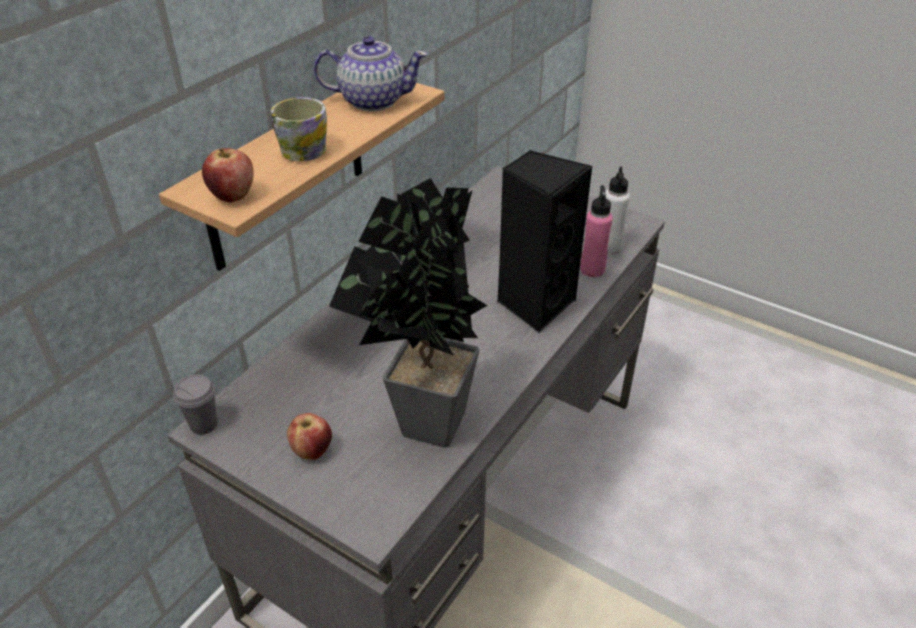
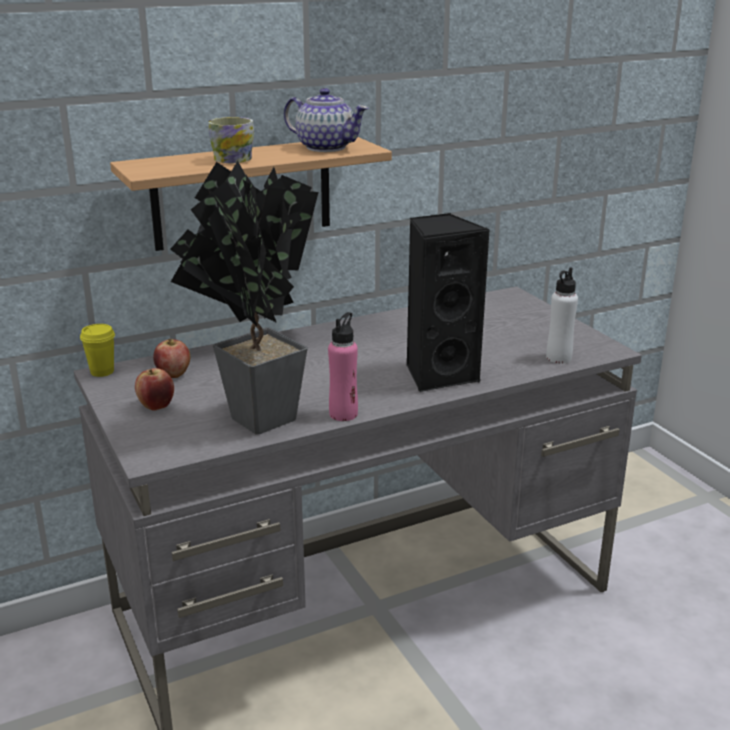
camera: 30 degrees right, 15 degrees down
grey cup [174,375,217,435] -> yellow cup [80,324,115,377]
apple [202,148,254,203] -> apple moved to [153,339,190,378]
pink bottle [581,185,613,277] -> pink bottle moved to [328,312,358,421]

